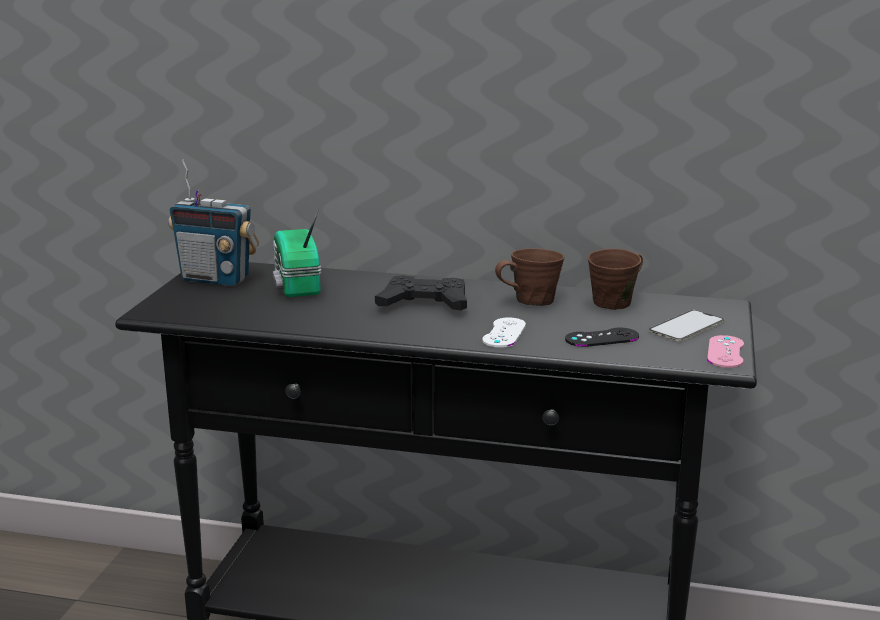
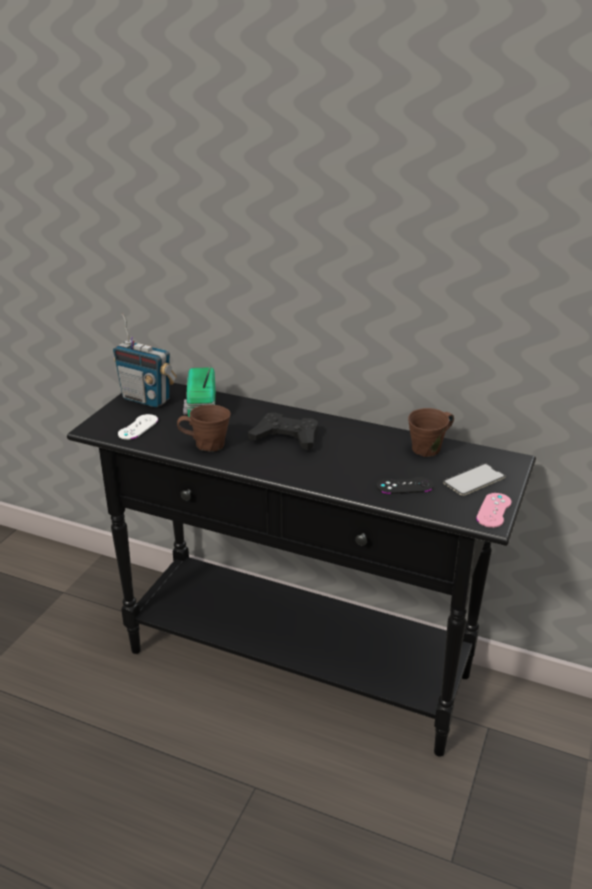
camera: 10 degrees right, 10 degrees up
white game controller [482,317,526,348] -> white game controller moved to [118,414,158,440]
brown mug [495,248,564,306] -> brown mug moved to [177,405,231,452]

